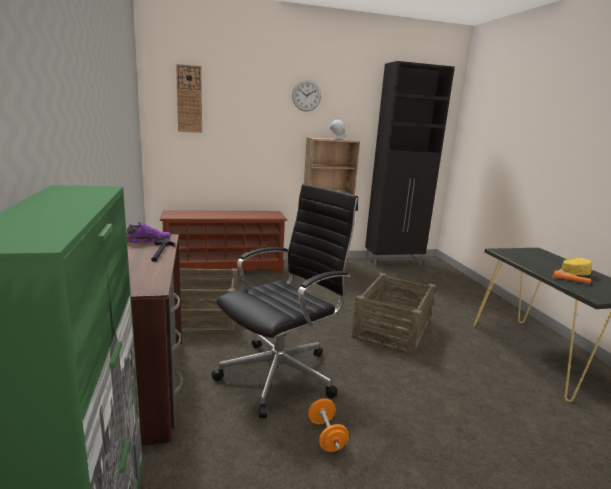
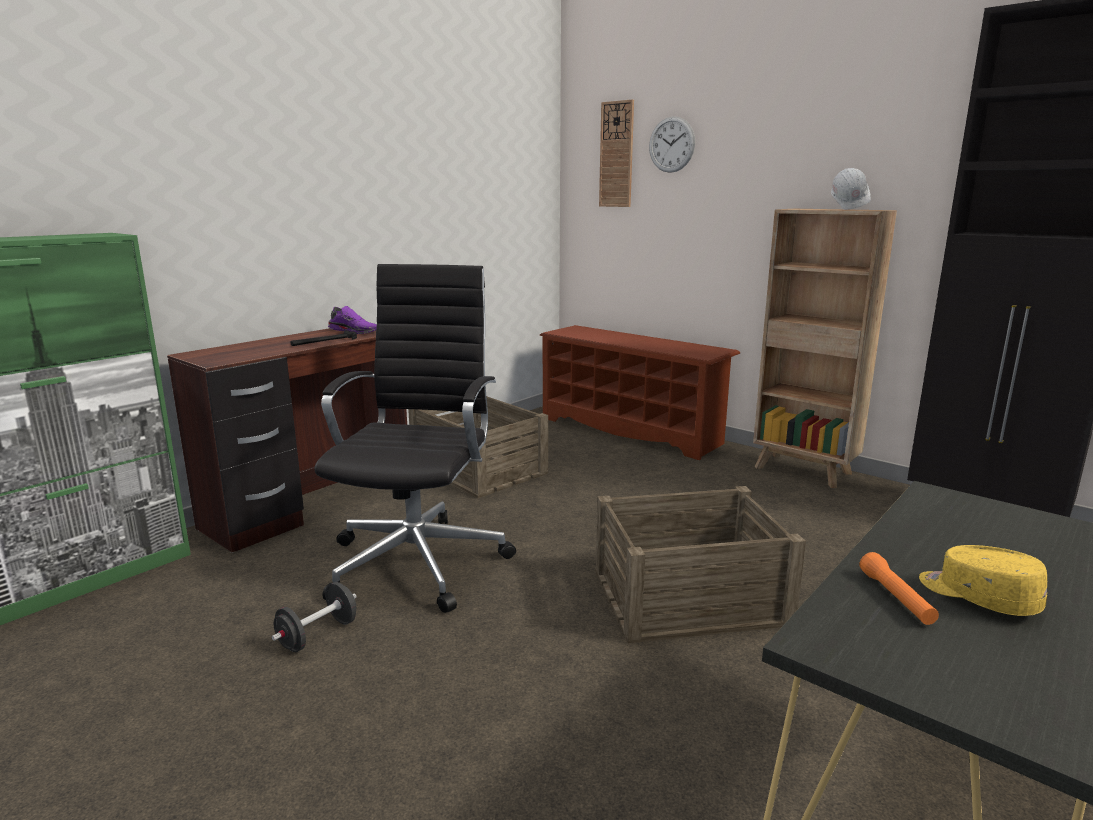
camera: 55 degrees right, 0 degrees up
black office chair [211,184,358,418] -> black office chair turned 90 degrees counterclockwise [315,264,516,613]
wall clock [292,80,321,111] -> wall clock moved to [649,116,695,173]
orange dumbbell [308,399,349,452] -> black dumbbell [272,582,357,652]

